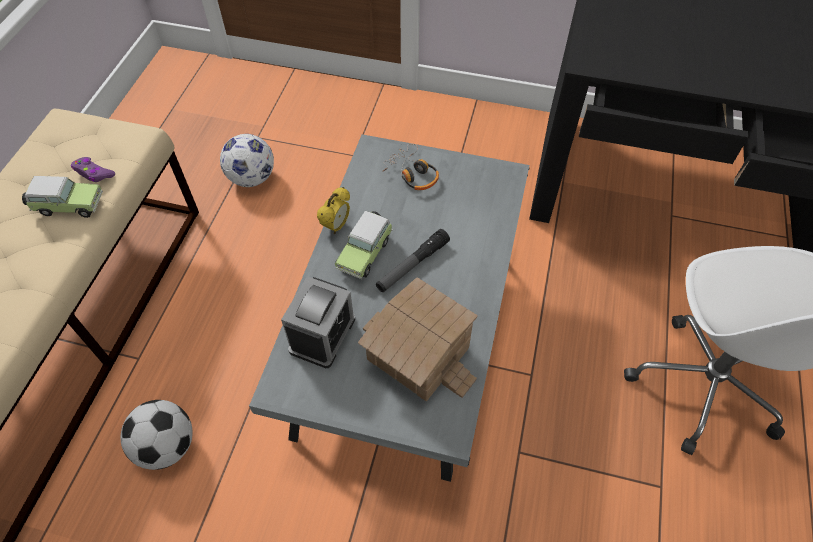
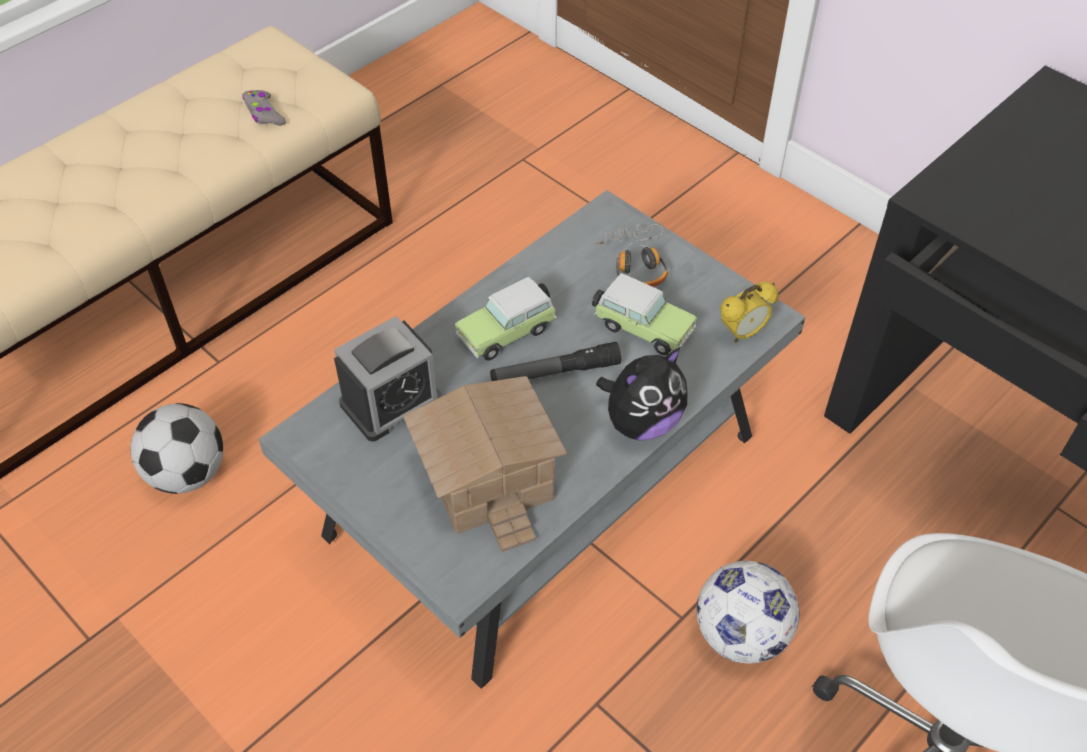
camera: 30 degrees right, 5 degrees down
toy car [22,176,103,218] -> toy car moved to [592,273,697,356]
purple game controller [71,157,115,182] -> grey game controller [243,90,286,126]
football [220,134,274,187] -> football moved to [696,561,800,664]
alarm clock [317,187,350,234] -> alarm clock moved to [720,282,778,342]
none -> plush toy [596,347,687,441]

